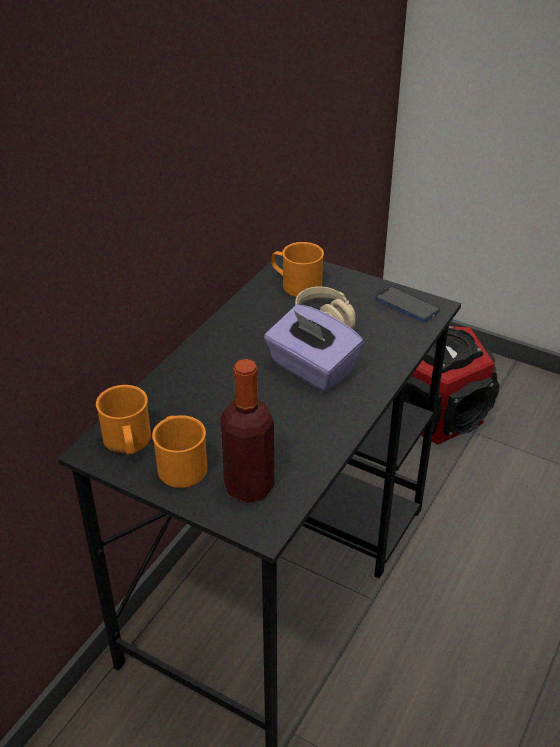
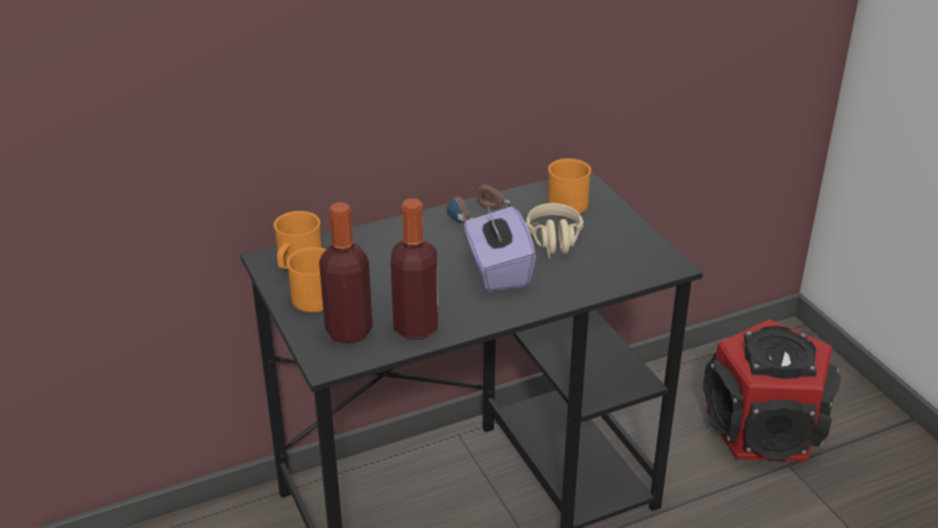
camera: 35 degrees right, 5 degrees down
phone [375,286,440,322] -> none
none -> bottle [391,199,438,339]
none -> headphones [447,181,511,223]

